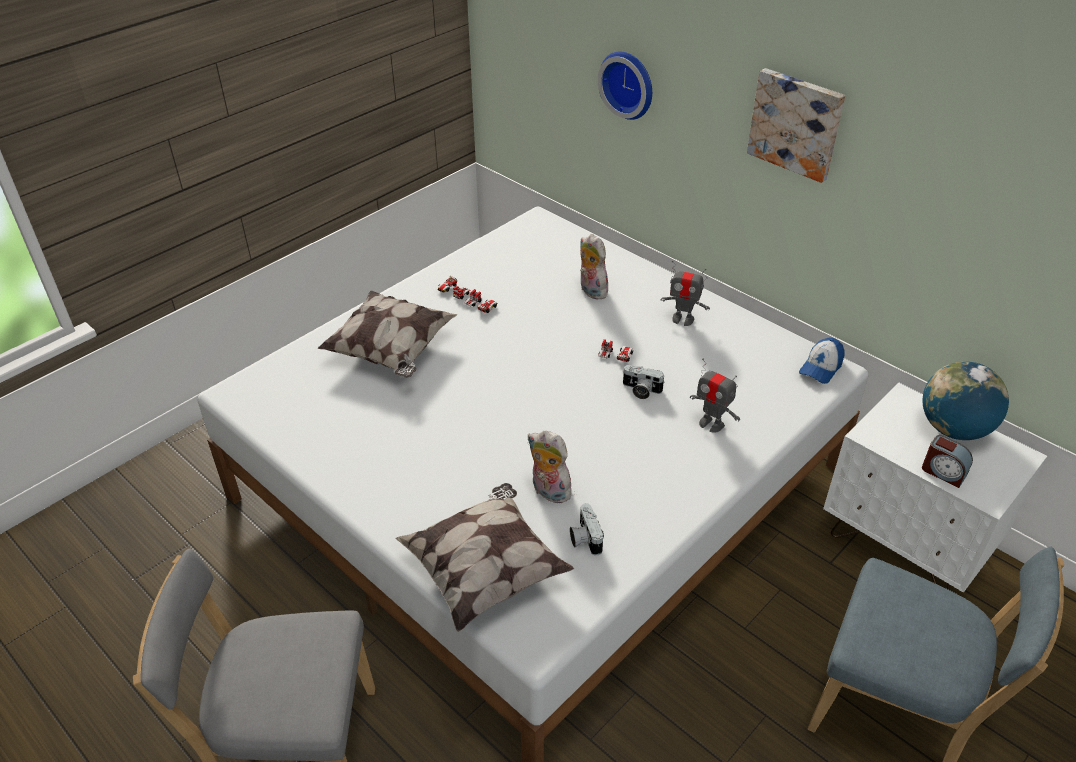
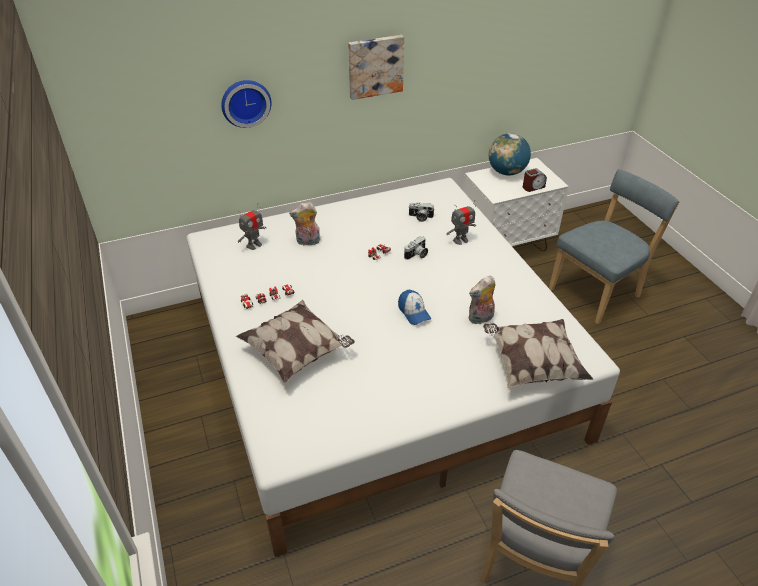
camera: 65 degrees left, 0 degrees up
camera [570,503,604,555] -> camera moved to [408,203,434,222]
toy robot [661,261,710,326] -> toy robot moved to [238,203,266,250]
cap [799,338,845,384] -> cap moved to [398,290,431,325]

